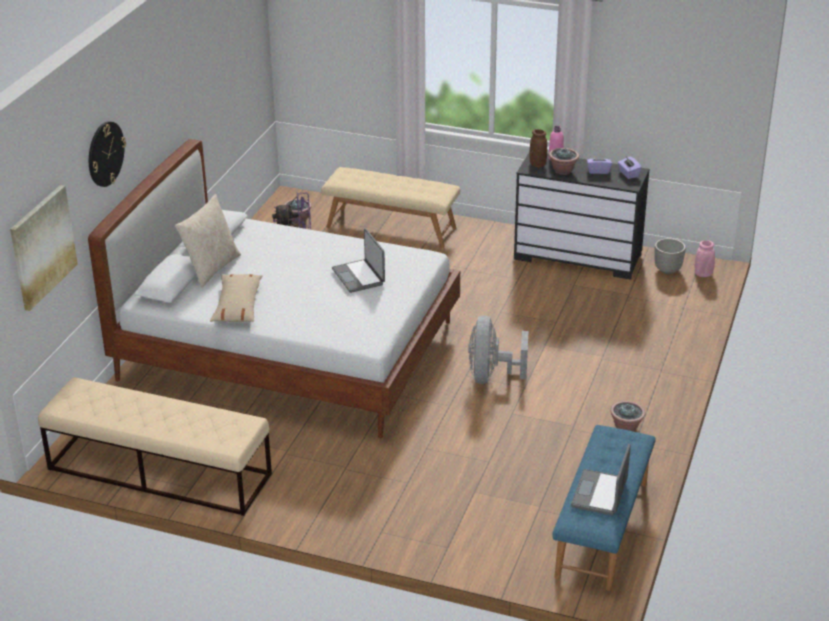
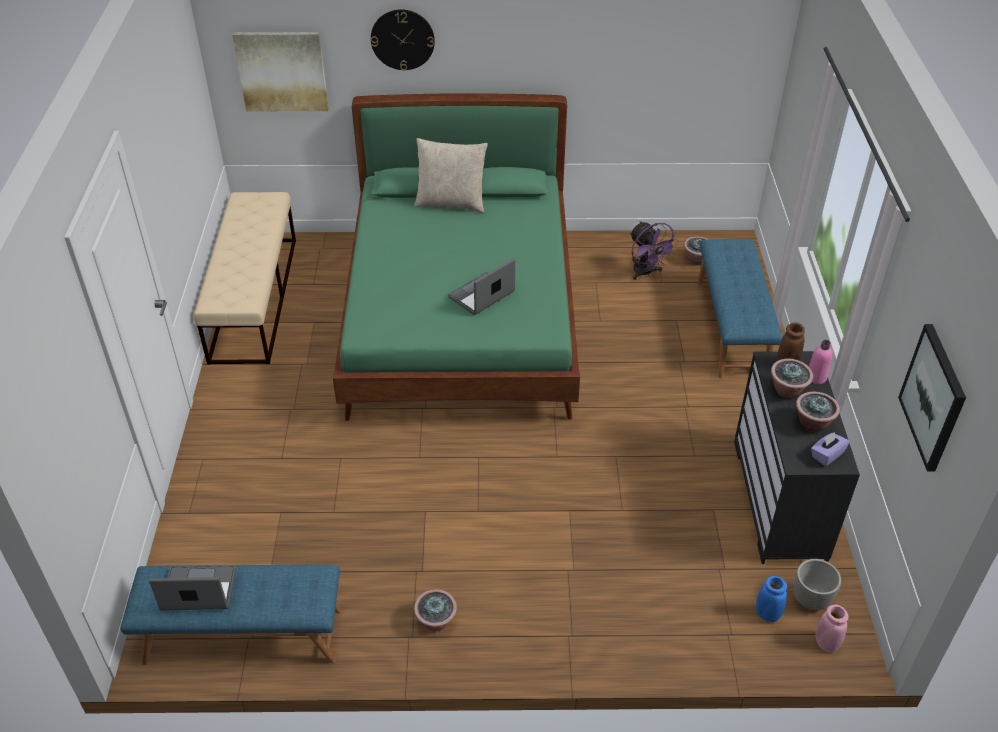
camera: 70 degrees right, 10 degrees up
white bed [88,139,460,438] -> green bed [333,93,580,421]
beige pillow [210,274,263,322] -> none
beige bench [321,167,460,248] -> blue bench [697,239,783,378]
grey fan [468,315,529,384] -> none
purple tissue box [587,154,612,174] -> potted plant [796,392,840,433]
none -> blue vase [756,576,787,622]
none -> picture [898,324,966,471]

